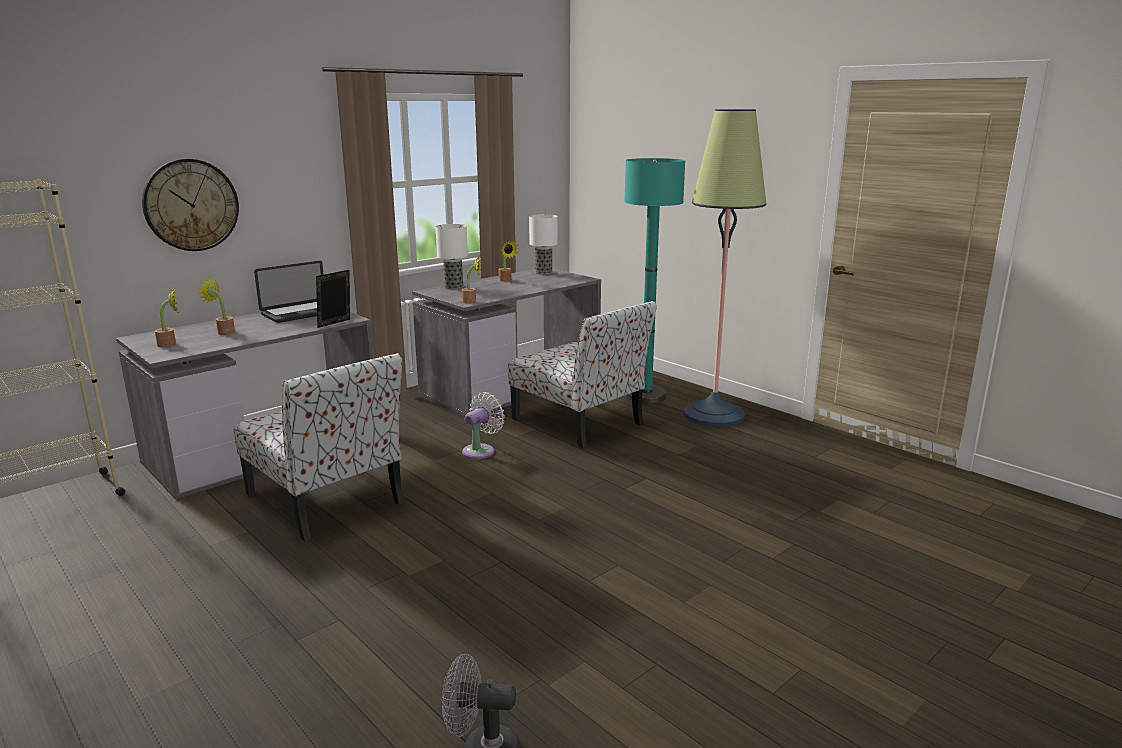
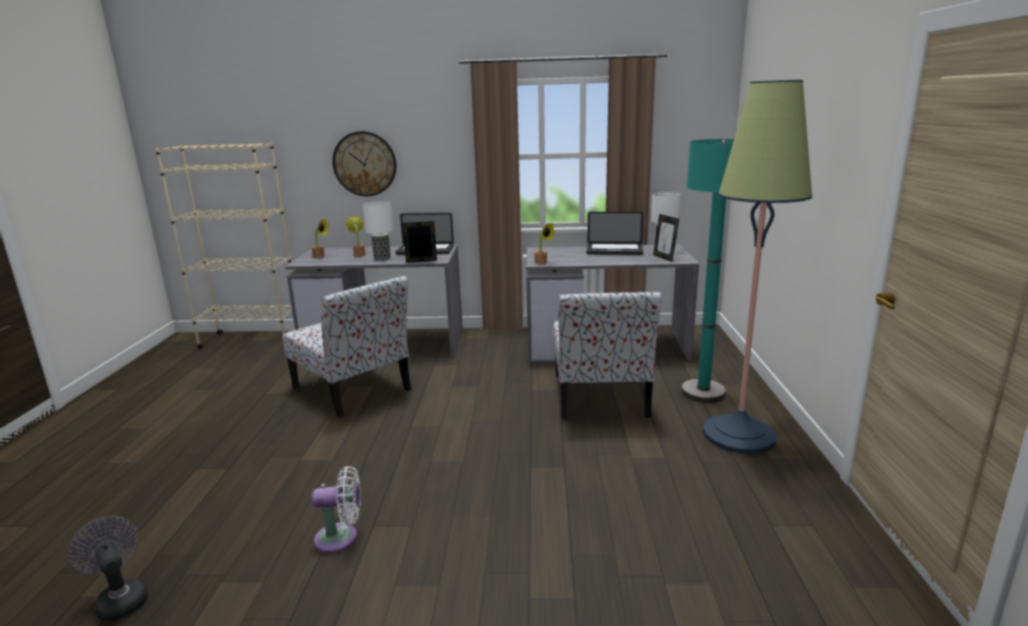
camera: 45 degrees right, 0 degrees up
chair [234,353,404,541] -> chair turned 45 degrees counterclockwise [282,276,411,418]
table lamp [436,224,468,289] -> table lamp moved to [362,201,394,261]
white fan [462,392,505,459] -> white fan moved to [312,466,361,553]
potted plant [499,240,520,282] -> laptop [586,212,644,255]
none -> picture frame [653,214,679,262]

